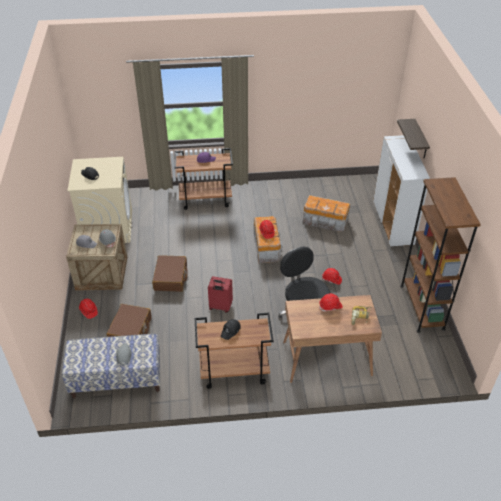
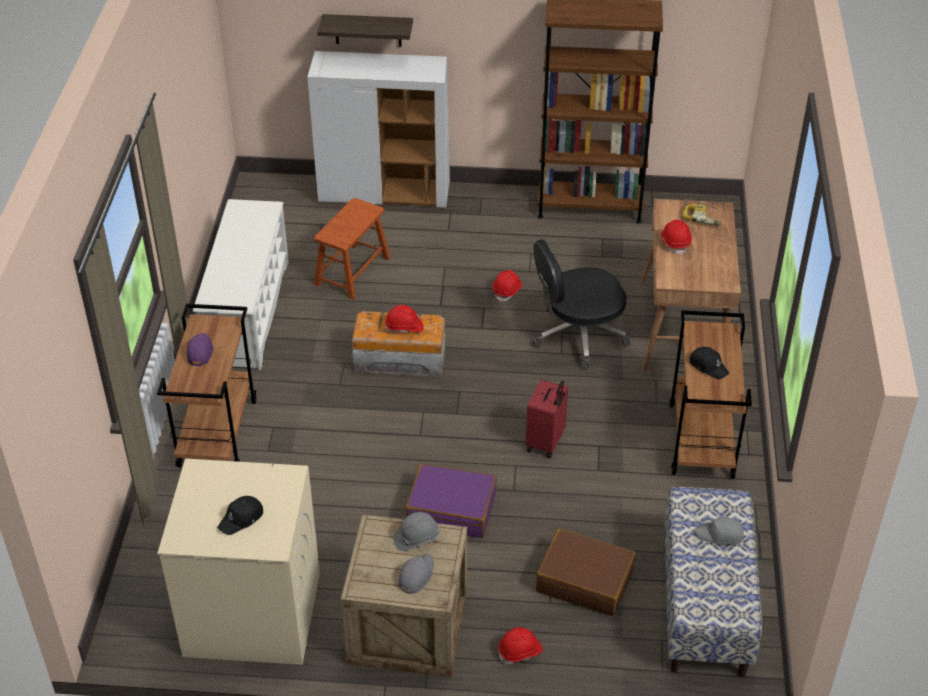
camera: 80 degrees left, 0 degrees up
brown suitcase [152,255,187,292] -> purple suitcase [406,464,497,538]
storage box [303,195,350,232] -> brown stool [313,198,391,299]
none -> white shoe rack [193,199,289,370]

